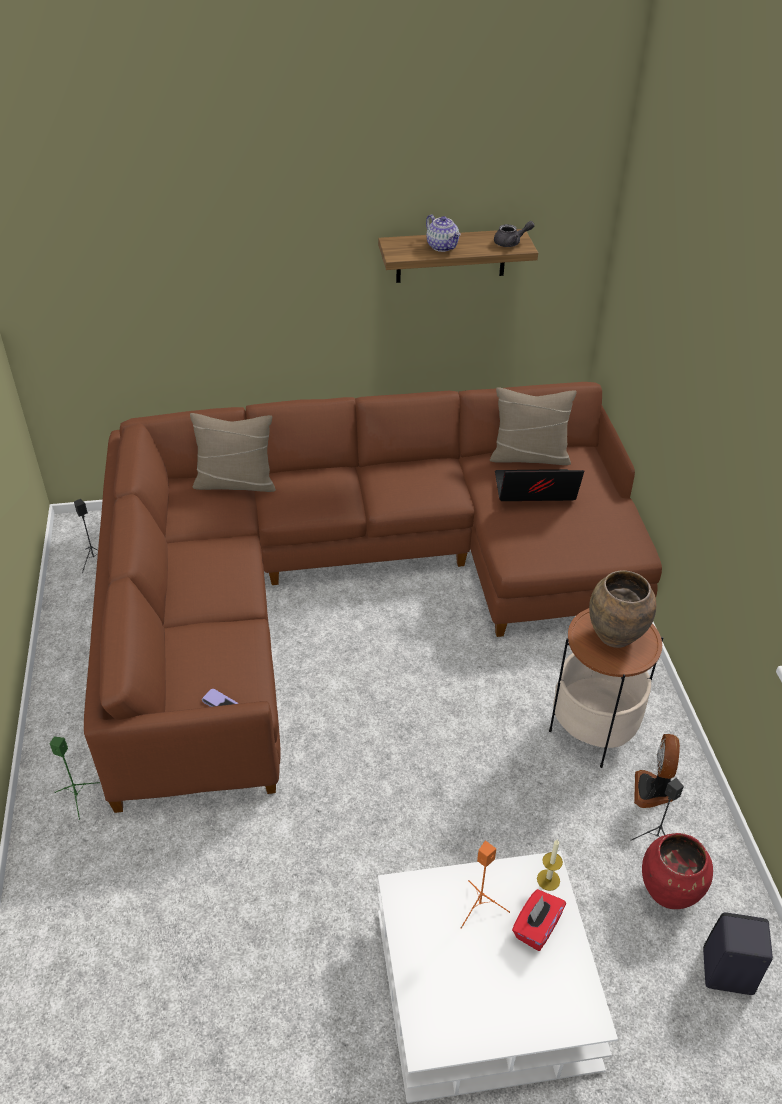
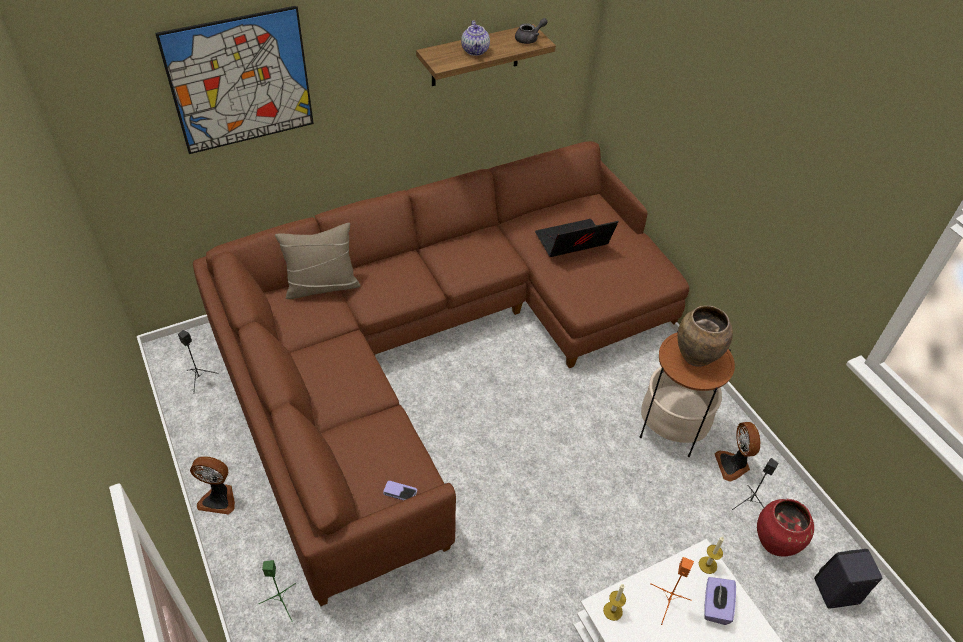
camera: 20 degrees left, 5 degrees up
teapot [426,214,461,252] -> teapot turned 45 degrees clockwise [461,21,490,56]
beige pillow [490,387,577,465] -> none
red tissue box [512,889,566,951] -> purple tissue box [704,577,736,625]
none -> picture [155,5,314,154]
none -> fan [190,457,235,515]
none -> candle [603,584,626,621]

